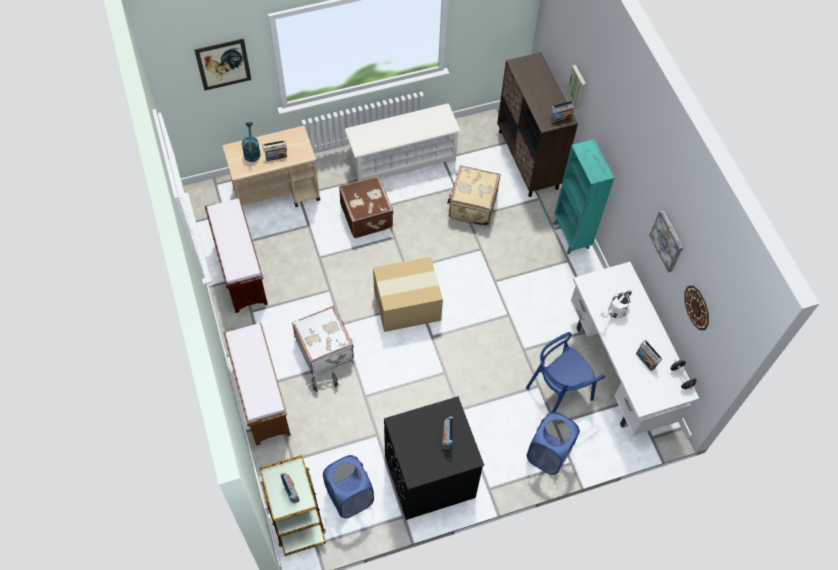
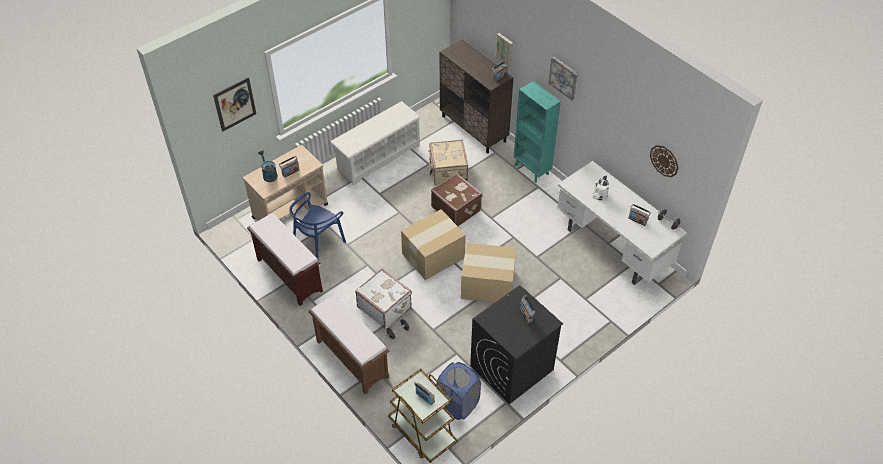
camera: 20 degrees left, 10 degrees down
brown suitcase [339,176,394,238] -> brown suitcase moved to [431,173,483,226]
blue chair [526,332,605,412] -> blue chair moved to [289,192,346,259]
blue laundry basket [527,412,580,475] -> none
picture [649,210,683,273] -> picture moved to [548,56,578,101]
none -> cardboard box [461,243,516,303]

